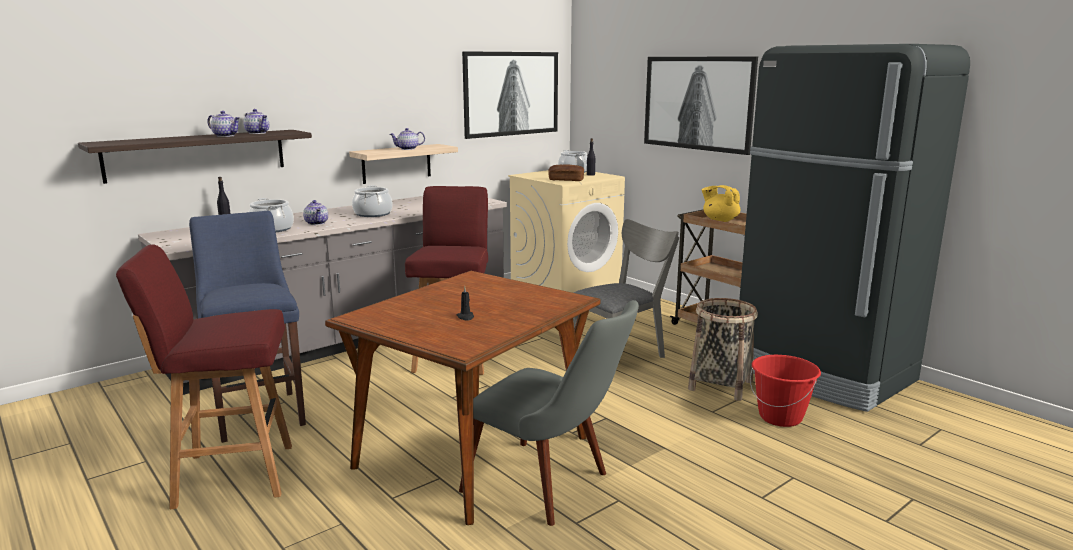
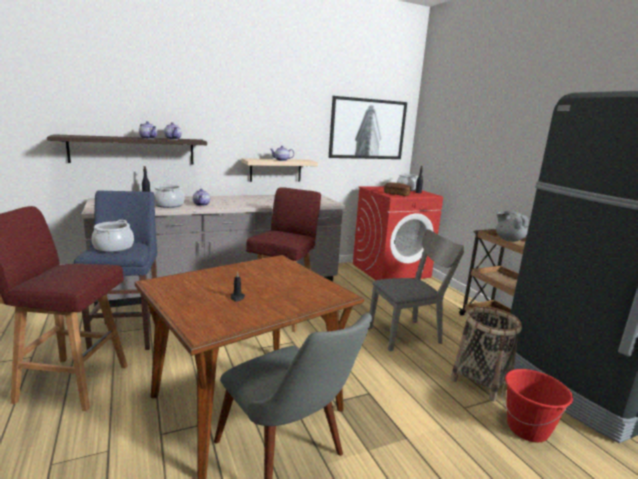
camera: 15 degrees right, 0 degrees up
cooking pot [352,185,393,217] -> cooking pot moved to [92,220,134,253]
beige washing machine [508,170,625,293] -> red washing machine [353,186,443,280]
picture [644,56,758,155] -> none
yellow teapot [702,185,741,222] -> grey teapot [496,211,528,242]

